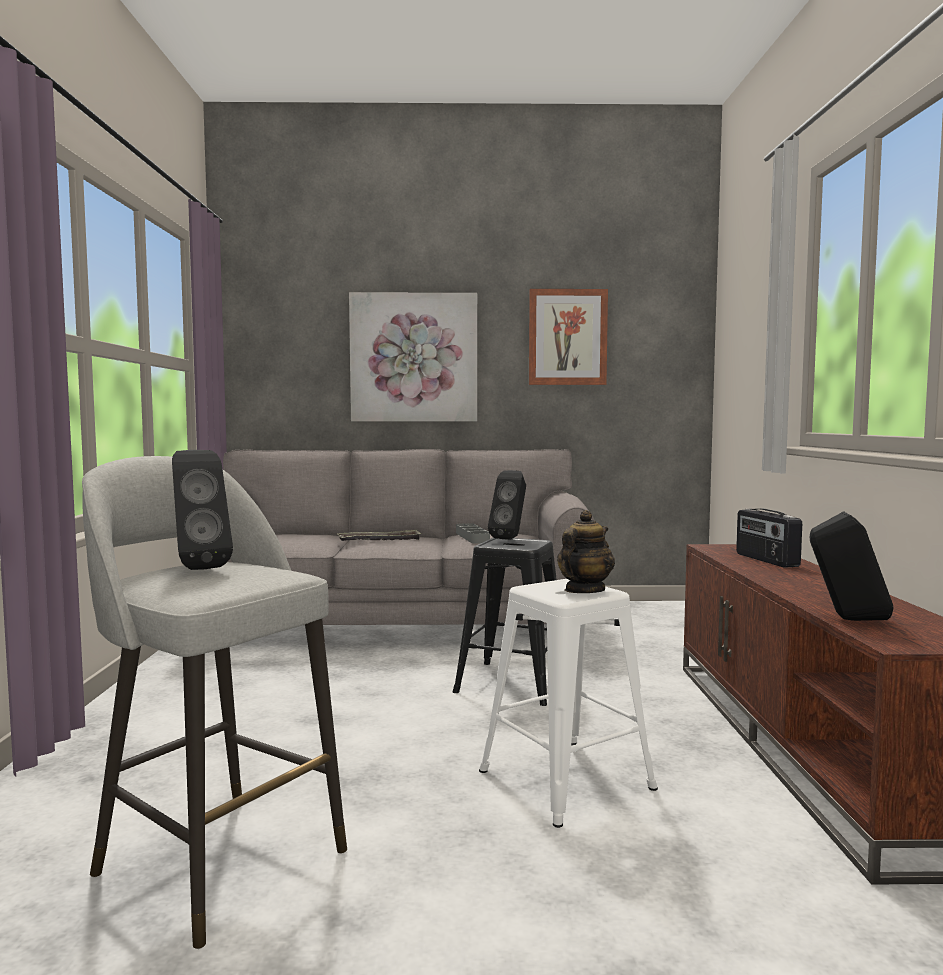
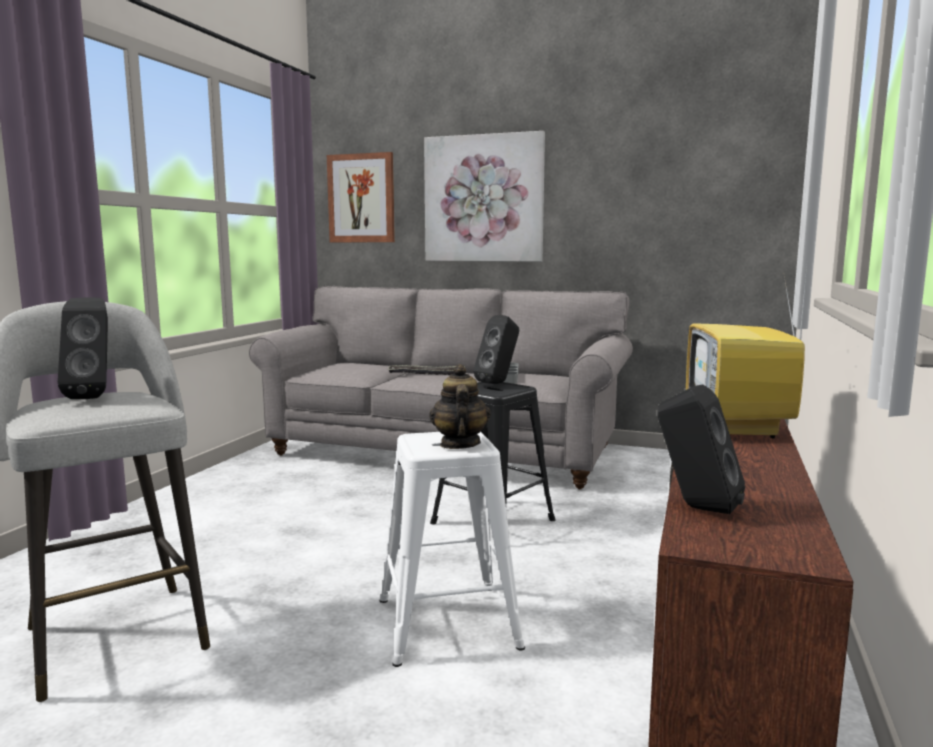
camera: 20 degrees right, 5 degrees up
picture [529,289,608,385] -> picture moved to [327,152,395,242]
teapot [557,510,615,593] -> teapot turned 60 degrees counterclockwise [429,364,491,449]
radio [736,509,802,568] -> television [686,257,808,438]

